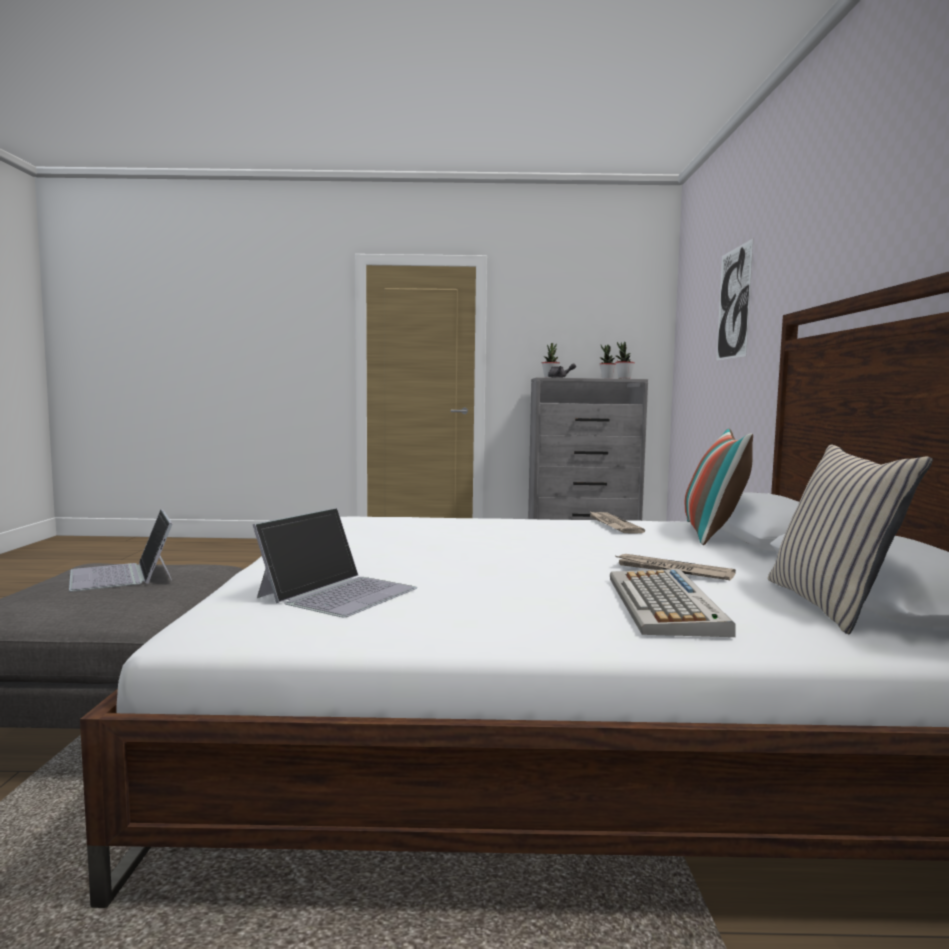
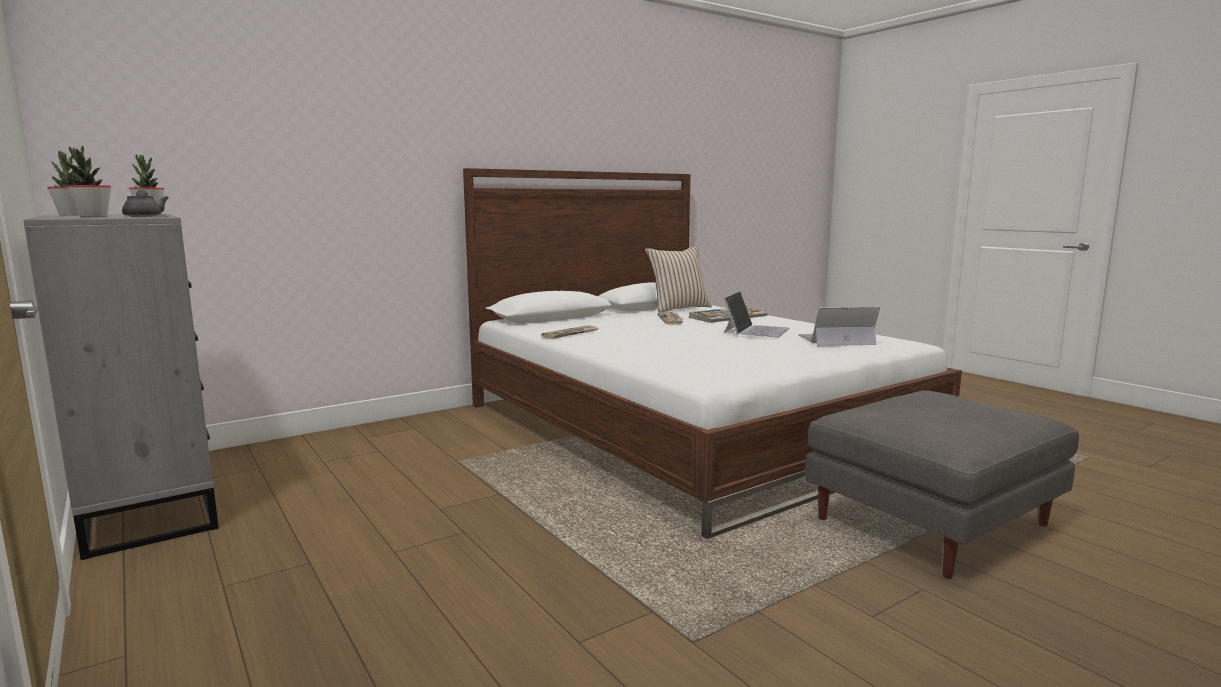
camera: 125 degrees left, 5 degrees up
laptop [69,509,172,592] -> laptop moved to [724,291,790,337]
pillow [685,429,753,545] -> none
picture [716,239,753,361] -> none

